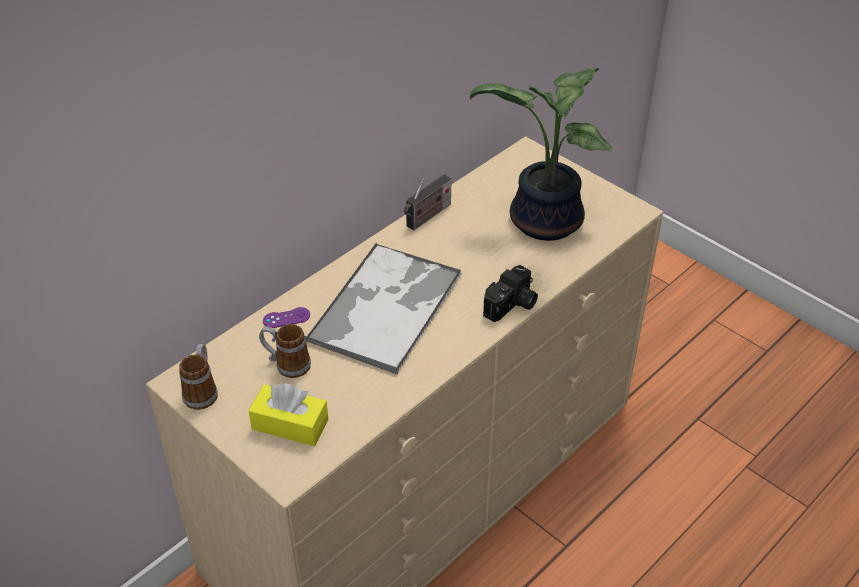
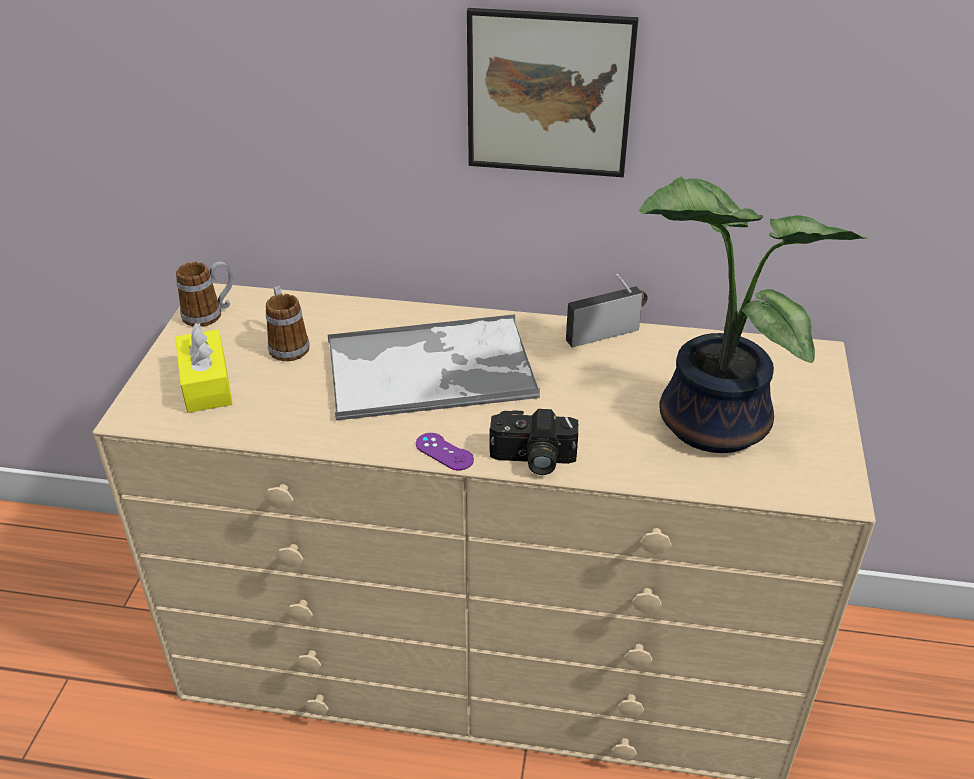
camera: 55 degrees right, 5 degrees down
purple game controller [263,307,310,328] -> purple game controller moved to [416,433,474,470]
radio [404,175,451,230] -> radio turned 150 degrees clockwise [566,274,648,348]
none -> picture [467,8,639,177]

